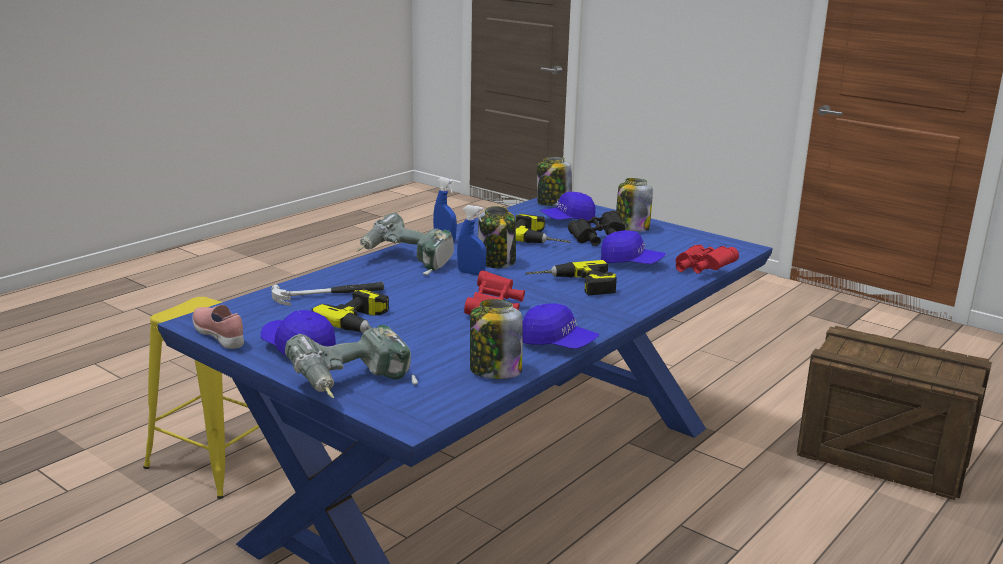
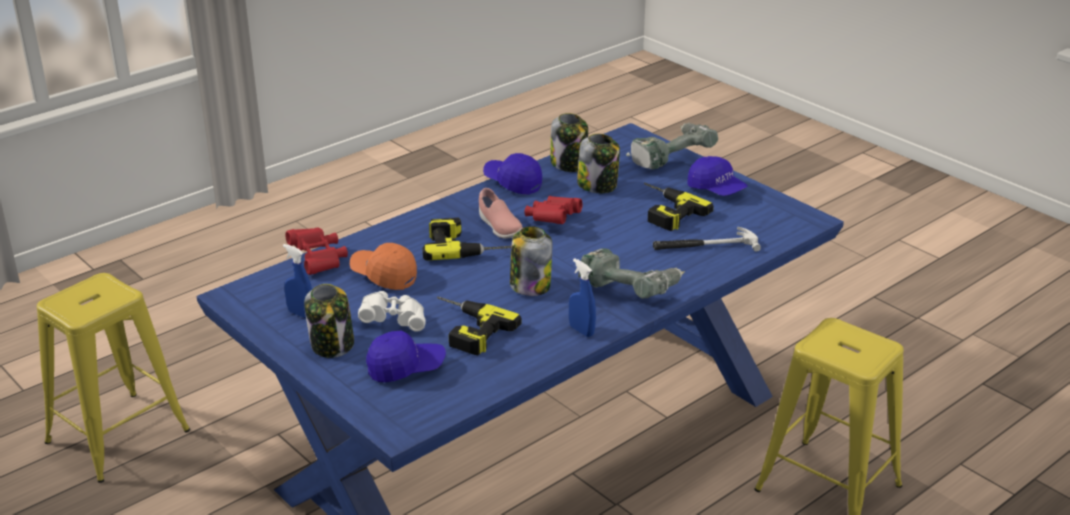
camera: 170 degrees left, 10 degrees up
pink shoe [192,305,244,349] -> pink shoe moved to [479,188,523,239]
blue spray bottle [457,205,486,275] -> blue spray bottle moved to [283,244,312,318]
jar [537,157,572,206] -> jar moved to [577,134,620,193]
black binoculars [568,210,626,246] -> white binoculars [358,291,426,332]
blue cap [601,230,666,264] -> orange cap [350,243,417,290]
crate [797,326,992,500] -> yellow stool [37,273,190,483]

